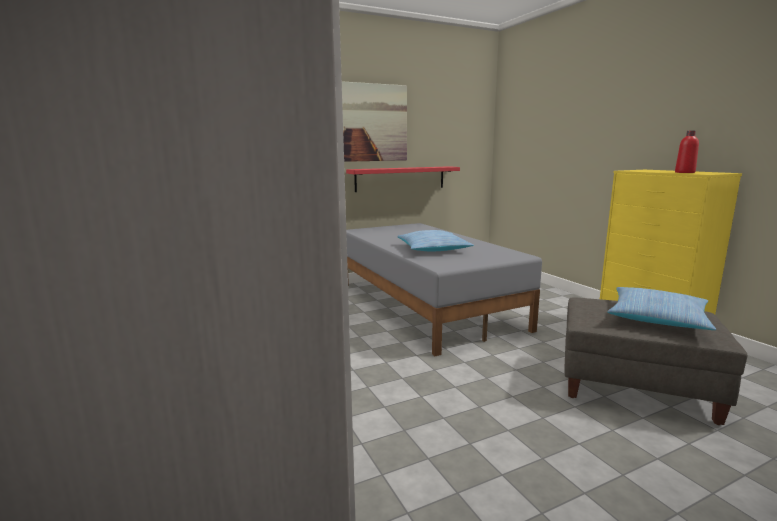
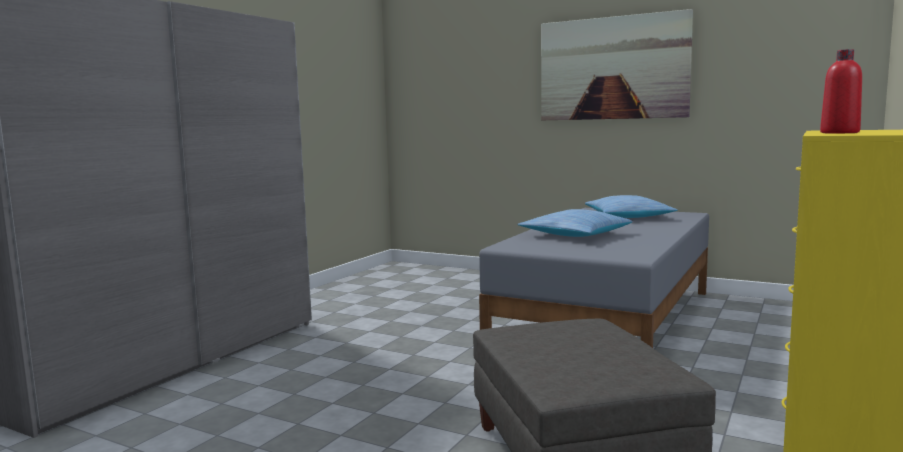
camera: 55 degrees right, 5 degrees down
red shelf [346,166,460,192] -> none
pillow [608,287,716,330] -> pillow moved to [585,195,678,218]

